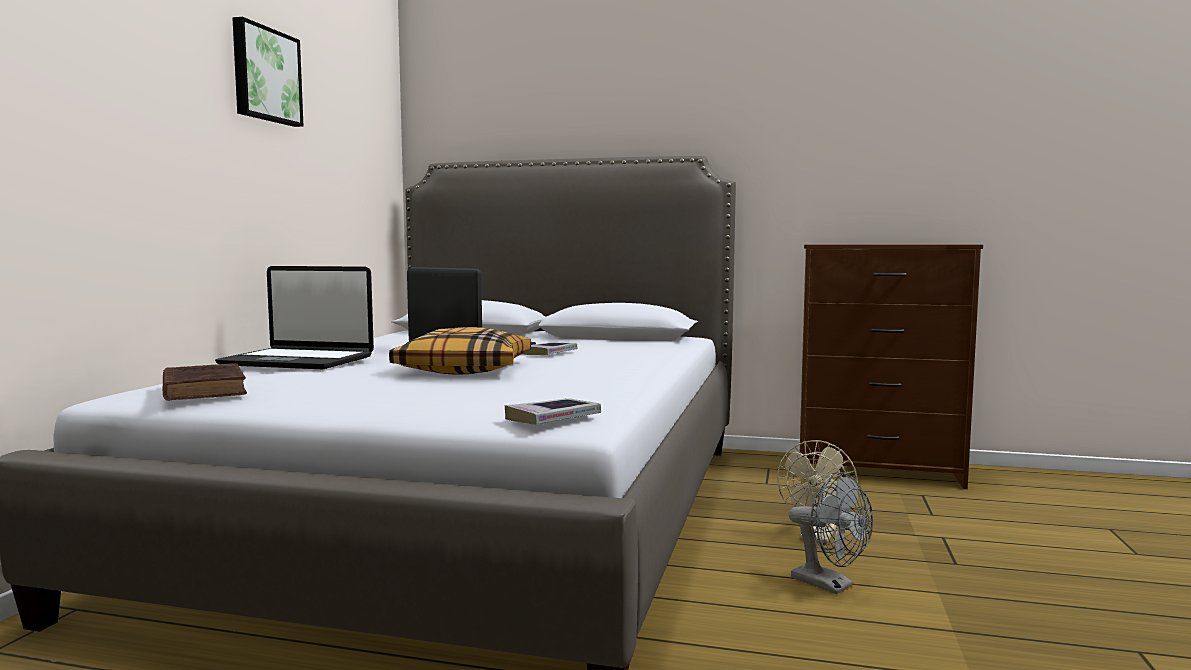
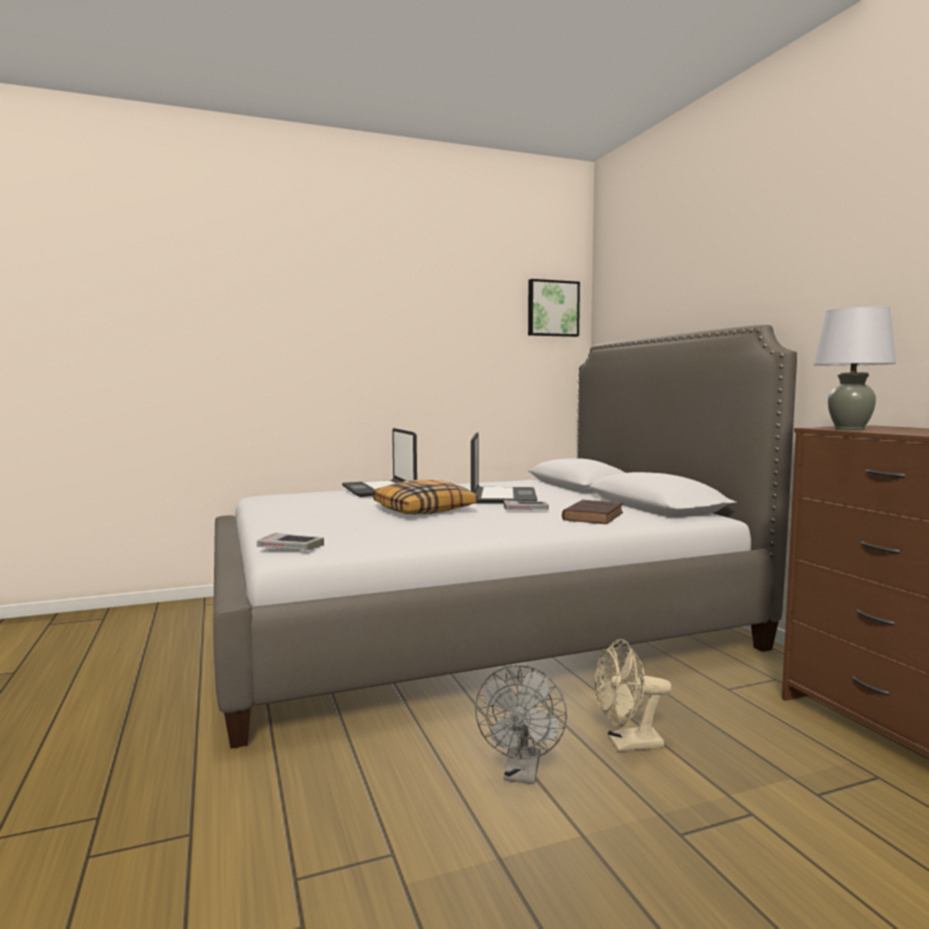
camera: 55 degrees right, 0 degrees up
brown book [163,363,247,401] -> brown book moved to [562,500,623,524]
picture [232,17,304,127] -> picture moved to [528,279,580,337]
none -> grey table lamp [814,306,896,430]

